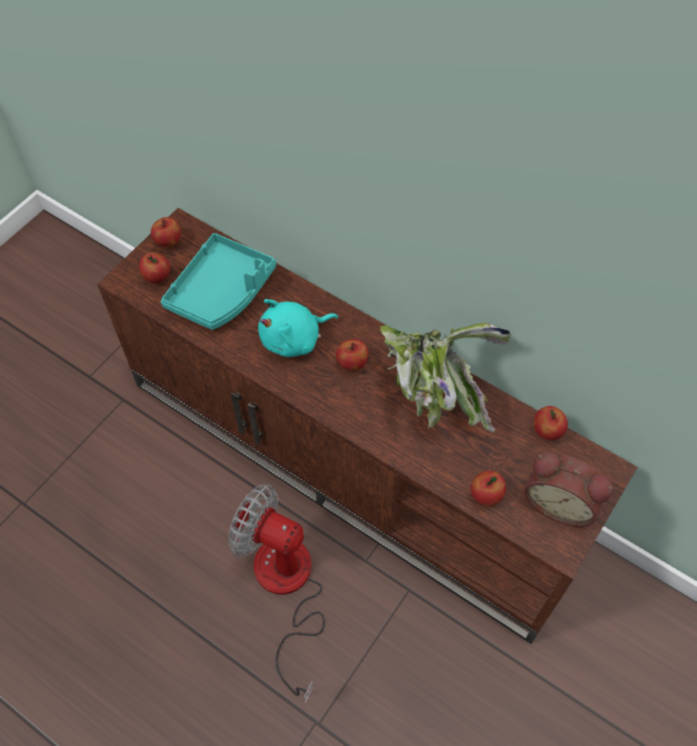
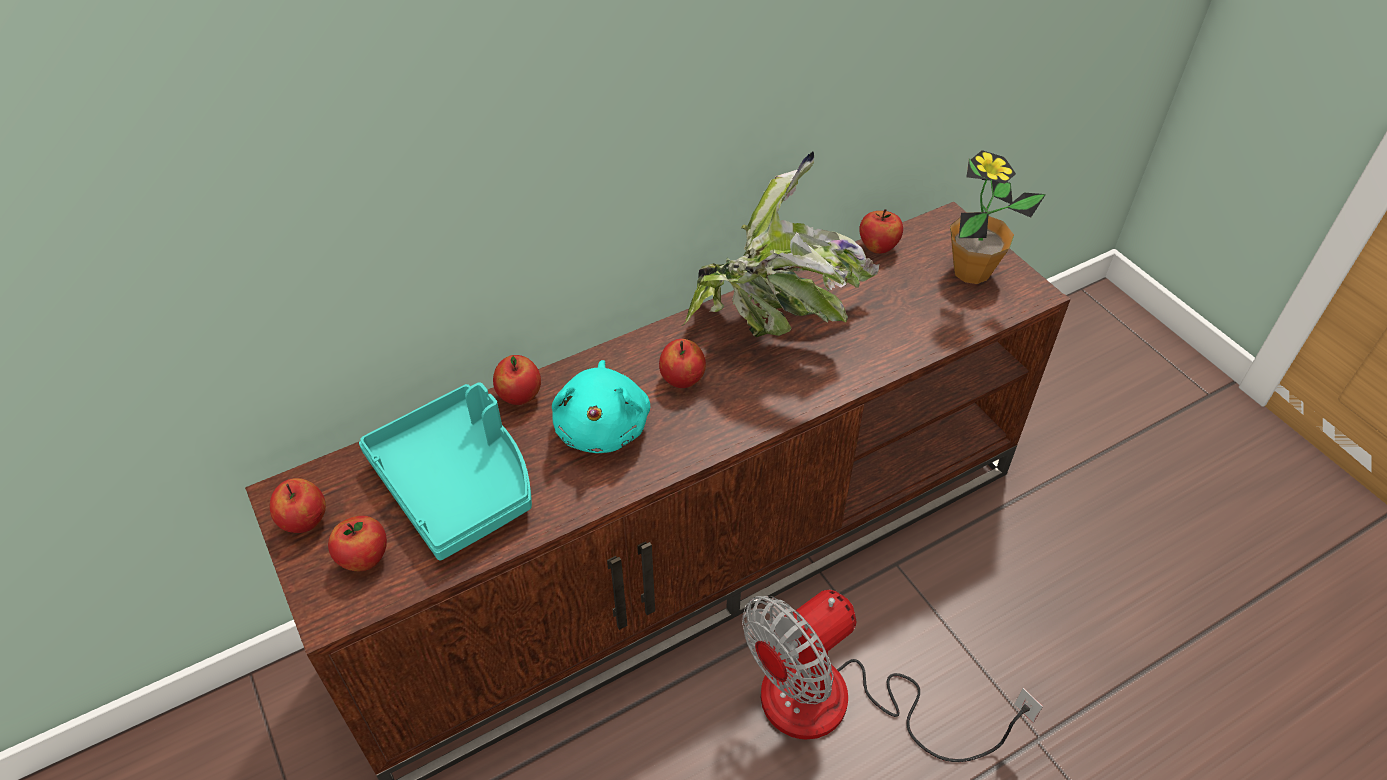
camera: 65 degrees left, 10 degrees down
apple [471,471,506,506] -> apple moved to [493,355,541,405]
alarm clock [524,452,613,527] -> potted plant [950,150,1046,284]

